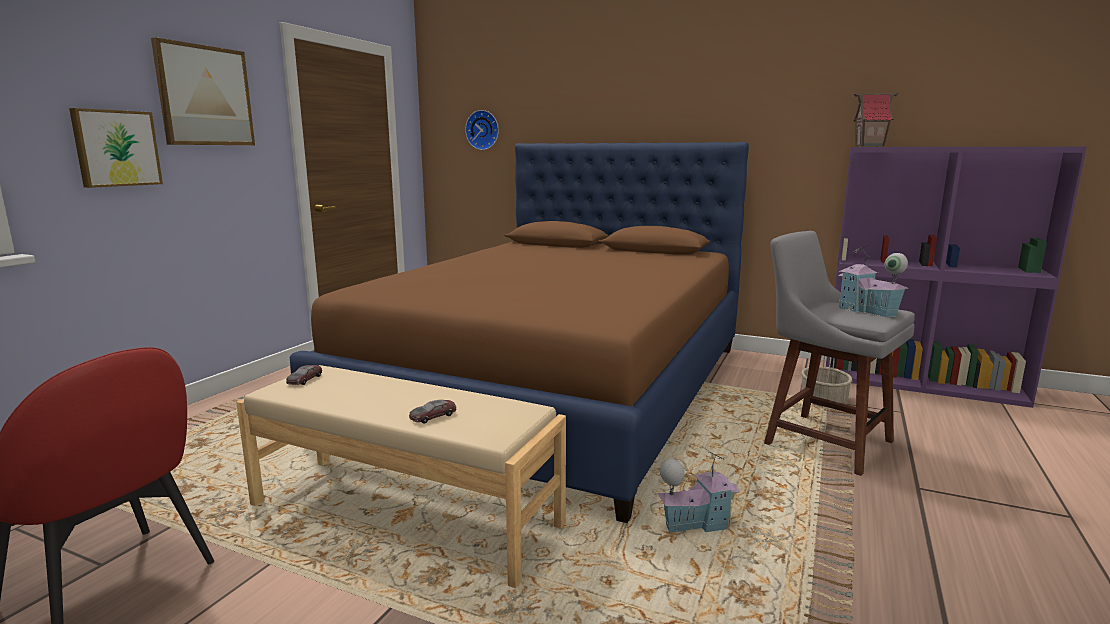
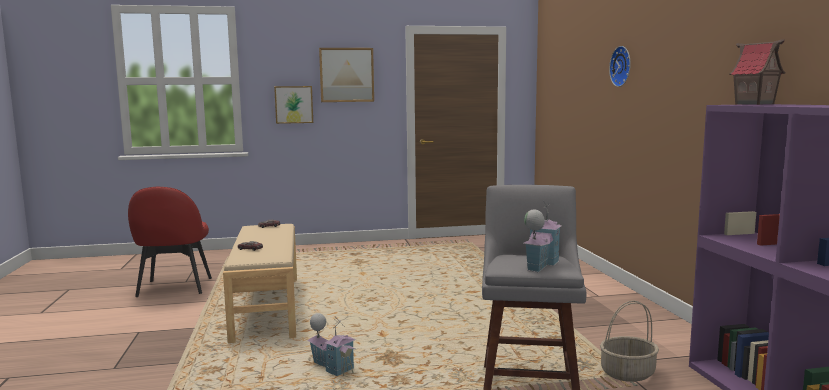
camera: 55 degrees right, 5 degrees down
brown bed [290,142,749,523] -> none
wall clock [465,110,499,150] -> wall clock moved to [609,46,631,87]

